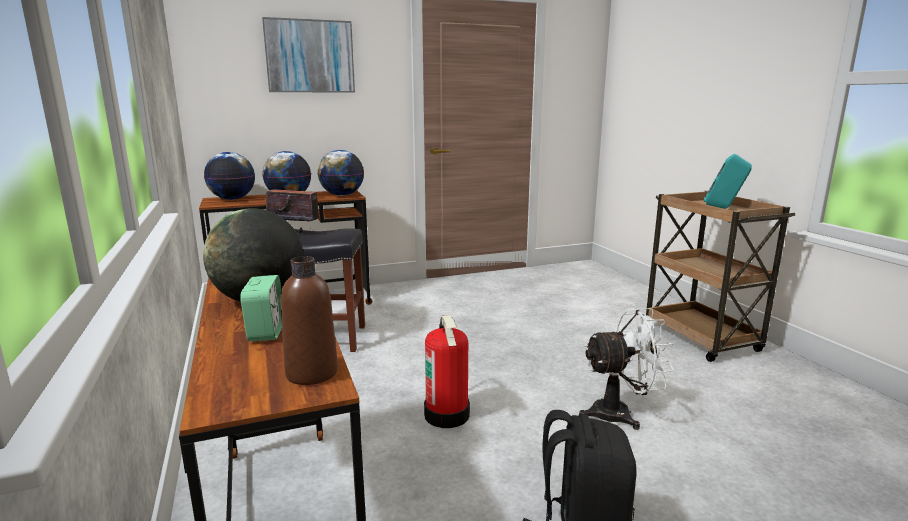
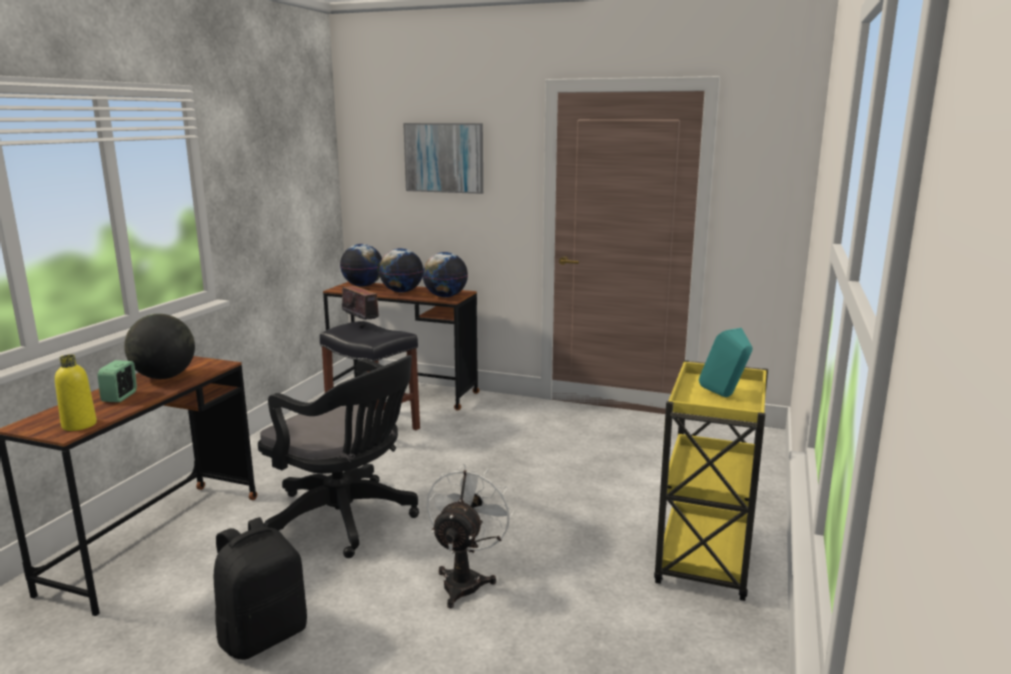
camera: 40 degrees right, 0 degrees up
alarm clock [240,275,282,342] -> alarm clock turned 150 degrees clockwise [98,360,137,402]
brown bottle [281,256,338,385] -> yellow bottle [55,355,97,431]
fire extinguisher [424,315,470,428] -> black office chair [258,355,419,558]
white fan [579,308,674,430] -> white fan turned 105 degrees counterclockwise [427,464,514,608]
brown cart [642,191,795,362] -> yellow cart [654,360,768,601]

